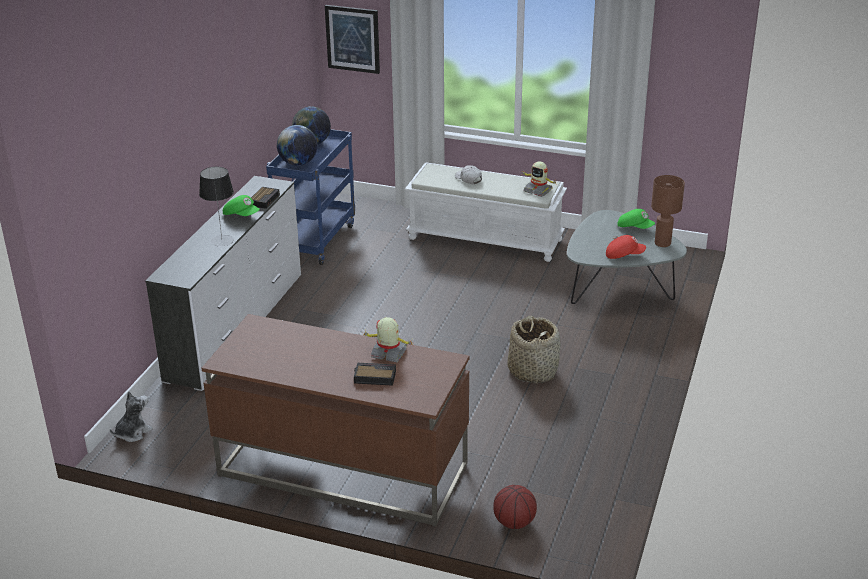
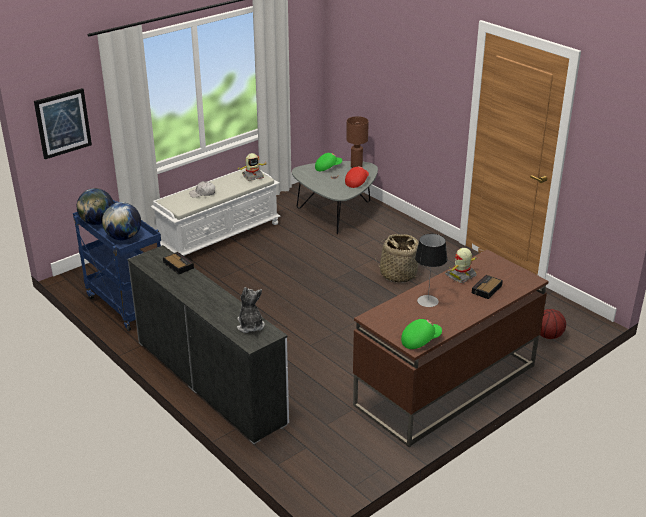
camera: 60 degrees left, 0 degrees up
plush toy [110,391,153,442] -> plush toy moved to [237,287,265,333]
table lamp [199,167,234,246] -> table lamp moved to [415,234,447,307]
green cap [223,195,260,216] -> green cap moved to [401,319,442,349]

